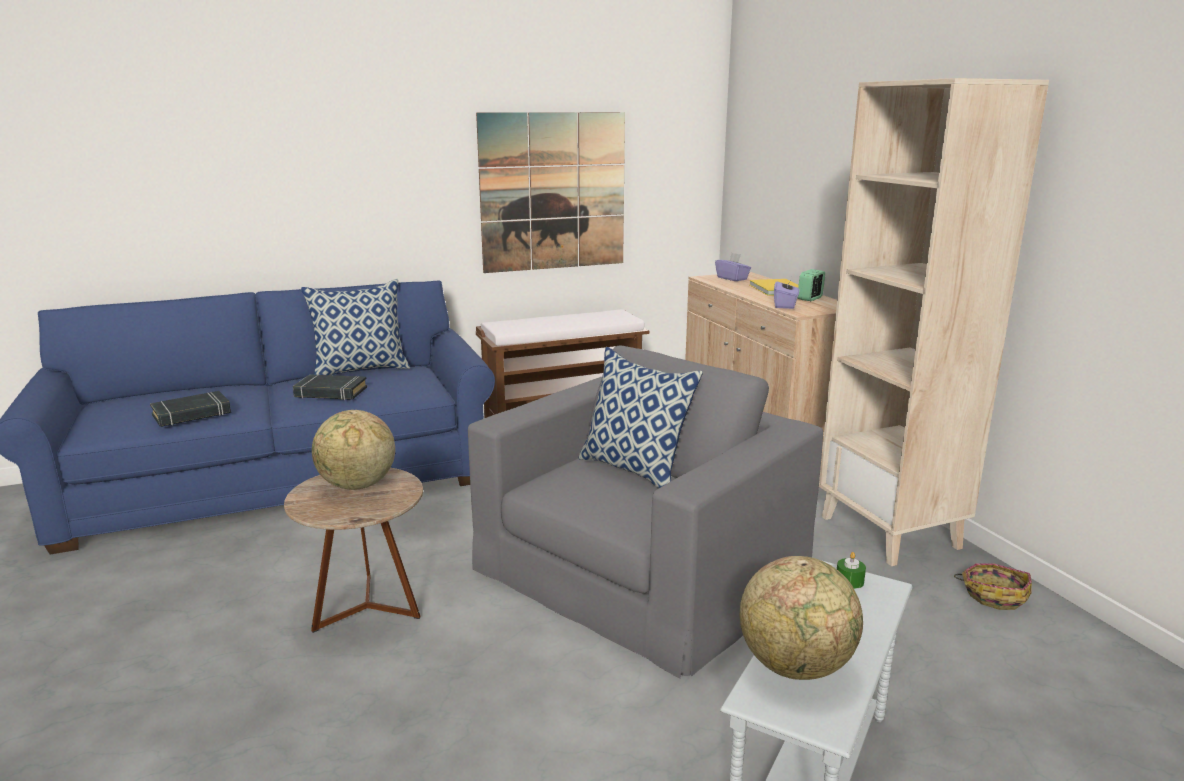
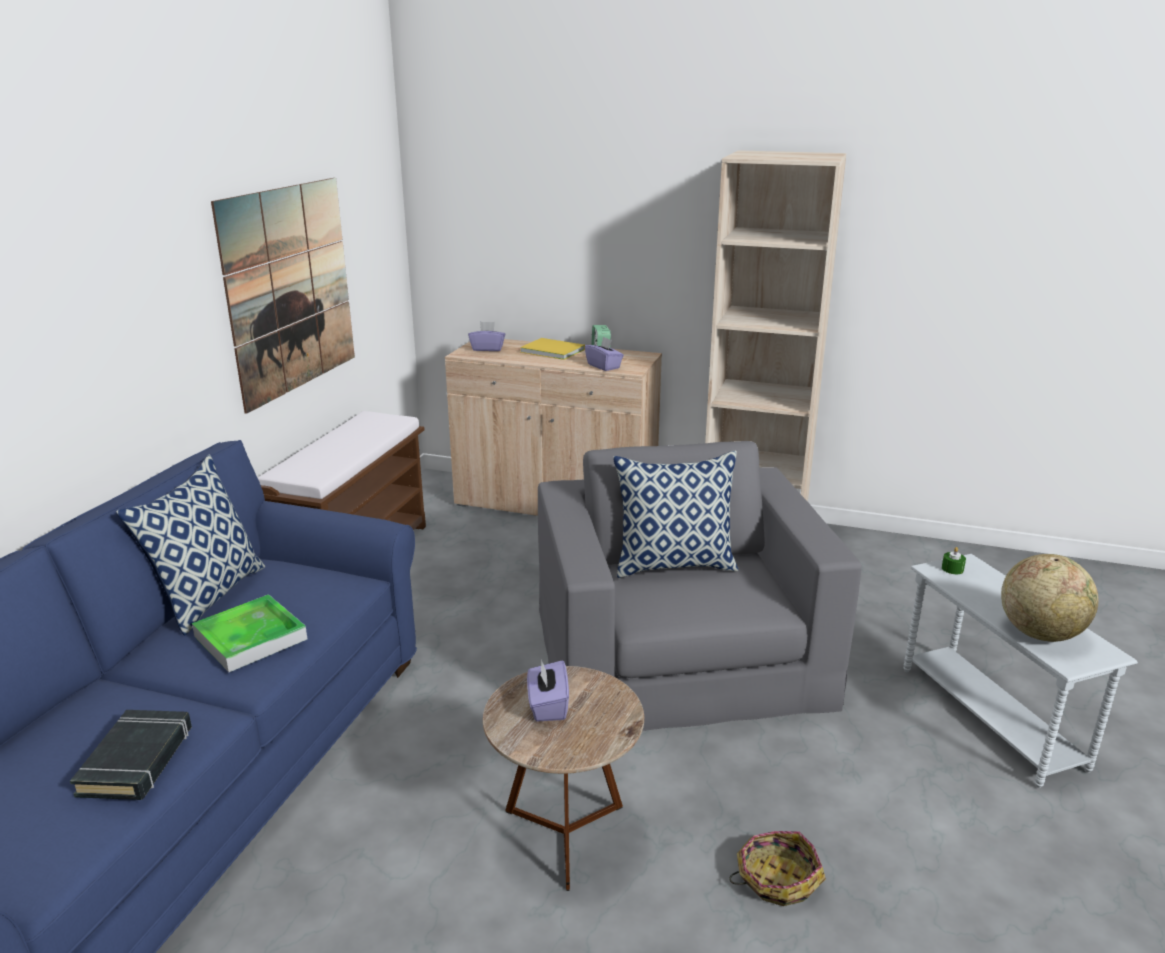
camera: 50 degrees left, 5 degrees up
black book [293,375,367,400] -> tray [192,594,307,672]
globe [312,410,395,490] -> purple tissue box [527,659,569,721]
basket [954,563,1032,610] -> basket moved to [729,831,826,906]

